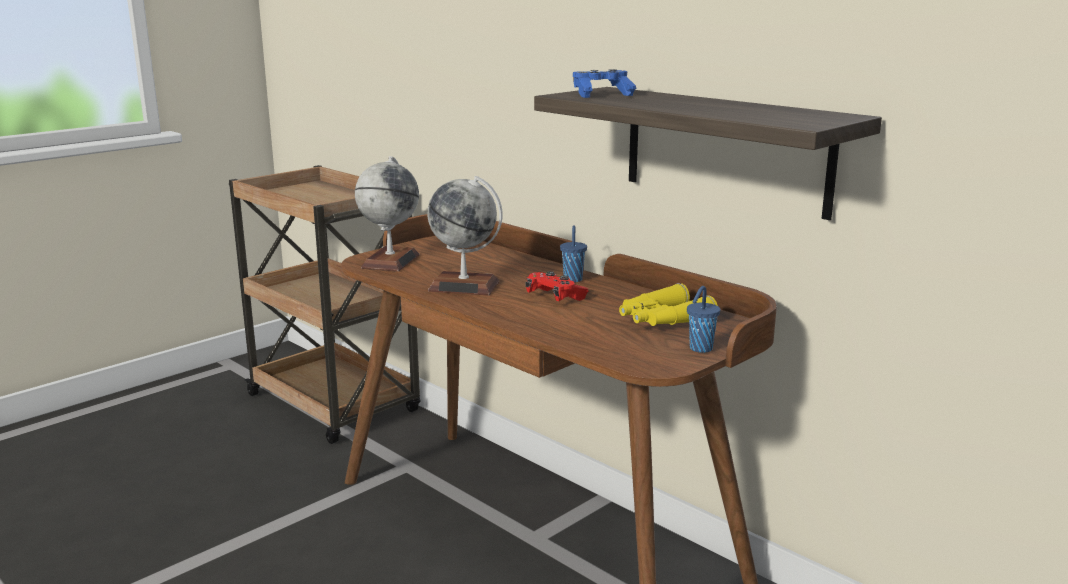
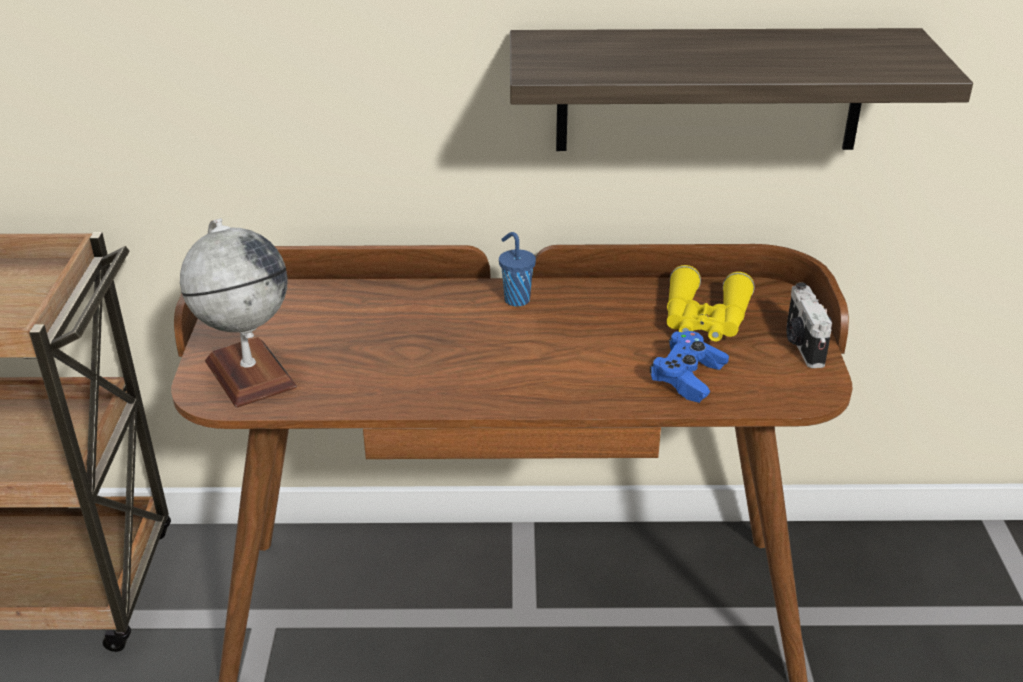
camera: 45 degrees left, 15 degrees up
globe [427,176,503,296] -> none
red game controller [525,271,589,301] -> none
blue game controller [573,69,636,98] -> blue game controller moved to [650,331,729,403]
blue cup [687,286,720,353] -> camera [787,282,832,368]

